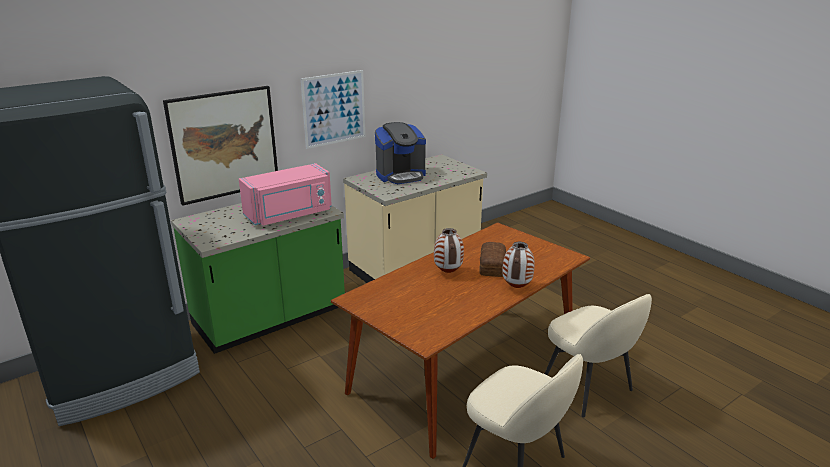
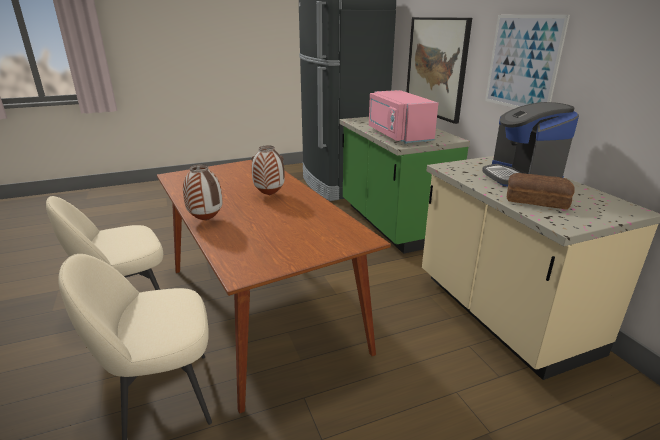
camera: 105 degrees right, 0 degrees up
bread [480,242,506,277] -> bread moved to [507,173,574,210]

